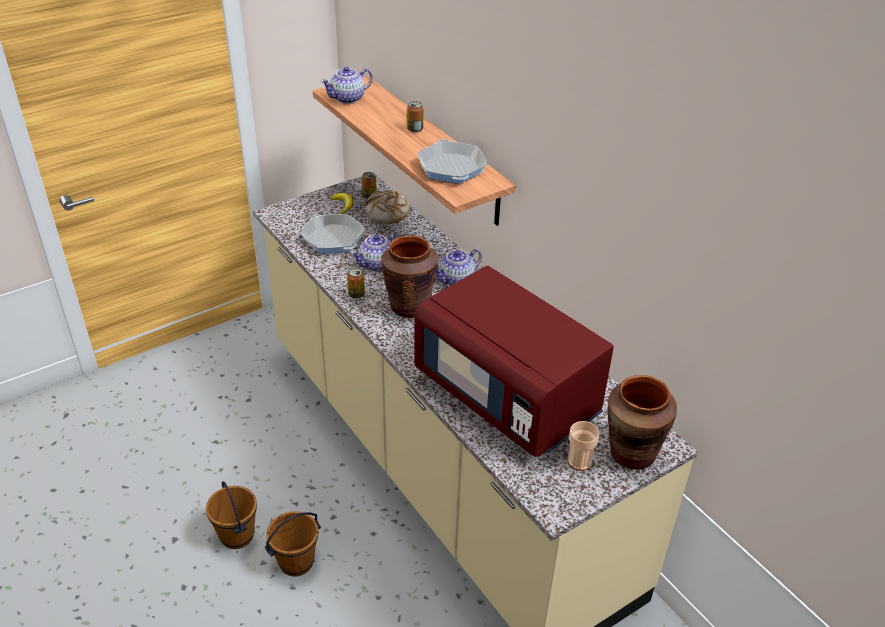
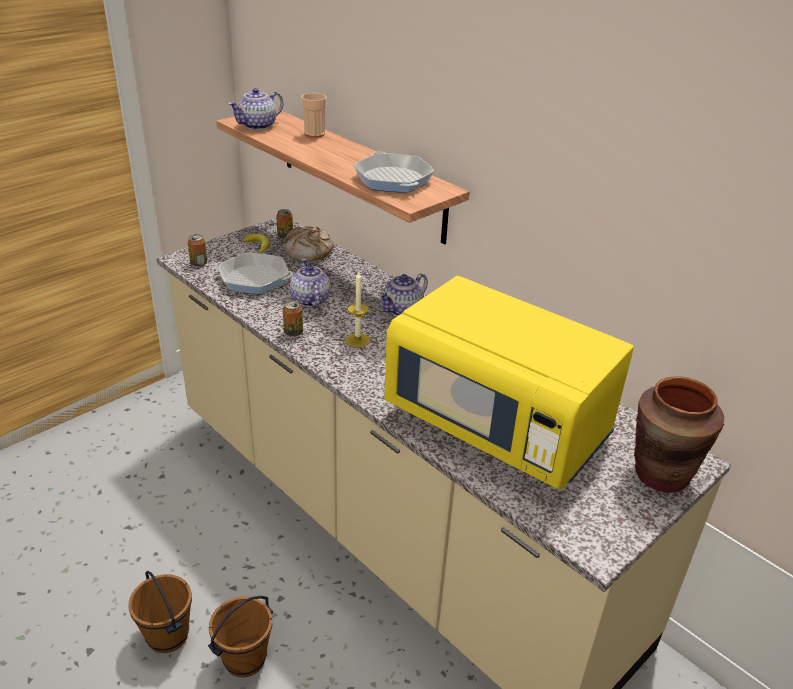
camera: 10 degrees left, 5 degrees down
frying pan [300,214,365,254] -> frying pan turned 150 degrees clockwise [214,252,293,294]
teapot [351,233,400,271] -> teapot turned 120 degrees clockwise [290,259,331,307]
brown vase [381,235,438,318] -> candle [346,272,370,347]
can [407,101,424,132] -> can moved to [188,234,207,267]
red microwave [415,266,614,456] -> yellow microwave [384,276,634,489]
cup [568,421,600,471] -> cup moved to [301,93,327,138]

